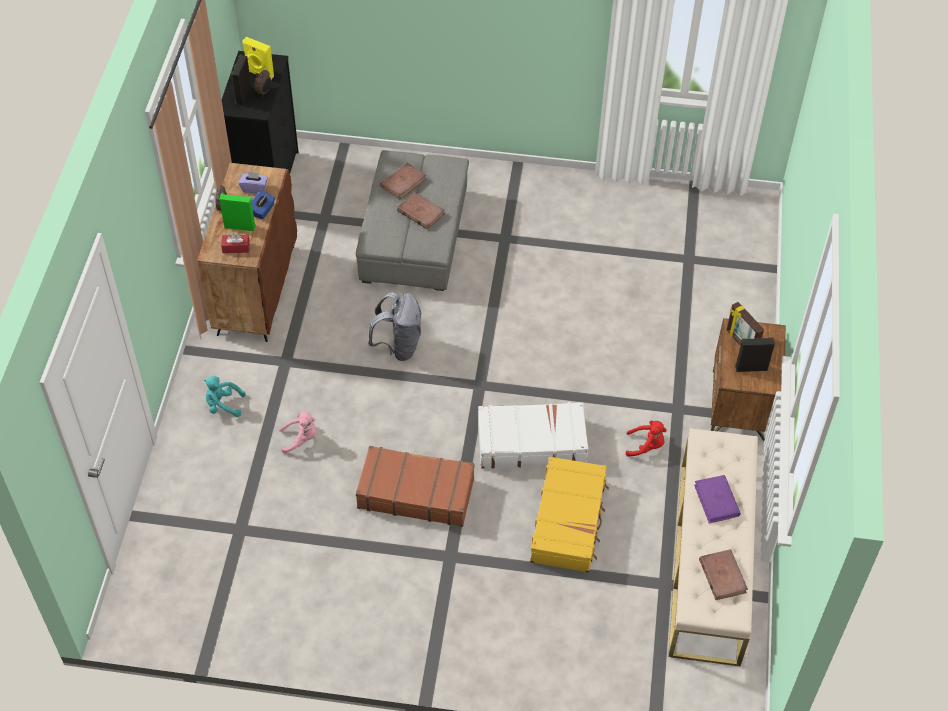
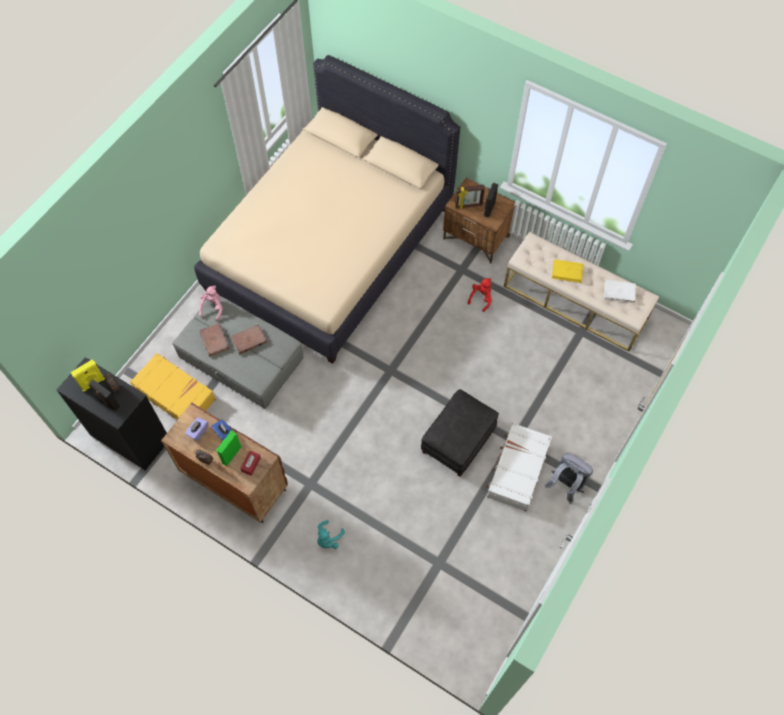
camera: 65 degrees left, 10 degrees up
pink plush toy [279,412,317,453] -> pink plush toy moved to [199,286,223,321]
brown suitcase [356,446,475,527] -> black ottoman [421,389,499,477]
grey backpack [368,292,422,361] -> grey backpack moved to [545,453,593,504]
white suitcase [478,402,589,468] -> white suitcase moved to [486,423,552,512]
yellow suitcase [530,456,609,573] -> yellow suitcase moved to [130,353,216,420]
purple book [694,475,741,523] -> yellow book [552,259,584,283]
brown book [699,549,748,600] -> white book [604,280,636,303]
none -> beige bed [194,55,460,364]

